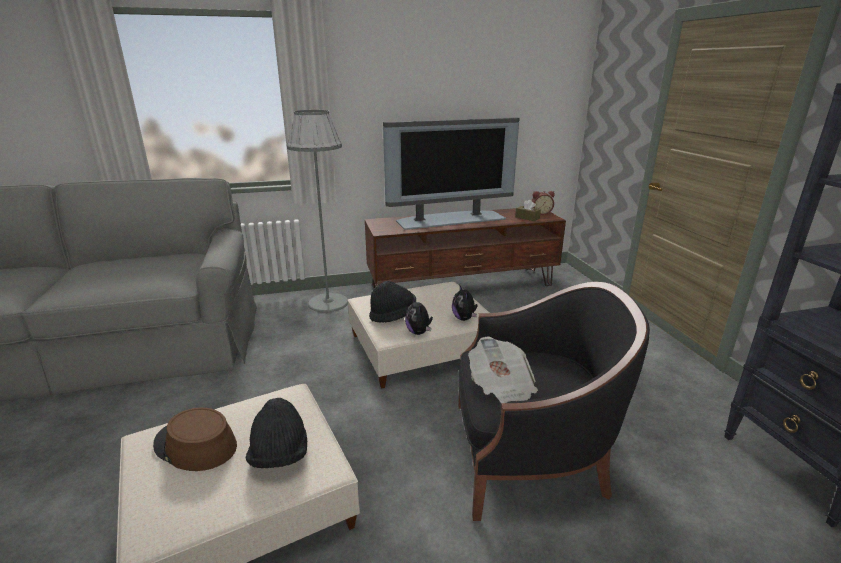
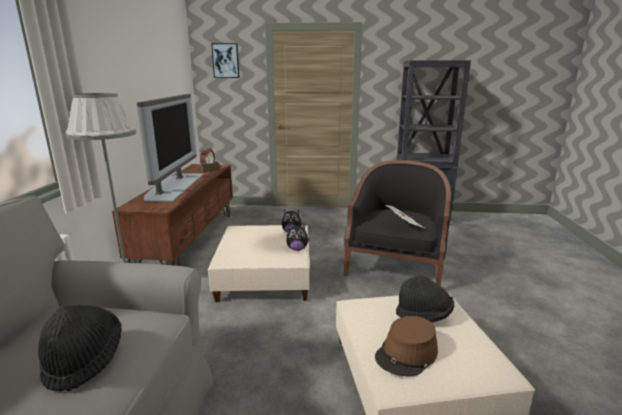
camera: 70 degrees left, 5 degrees down
black hat [369,281,416,323] -> black hat moved to [38,305,122,392]
none -> picture [211,43,239,78]

